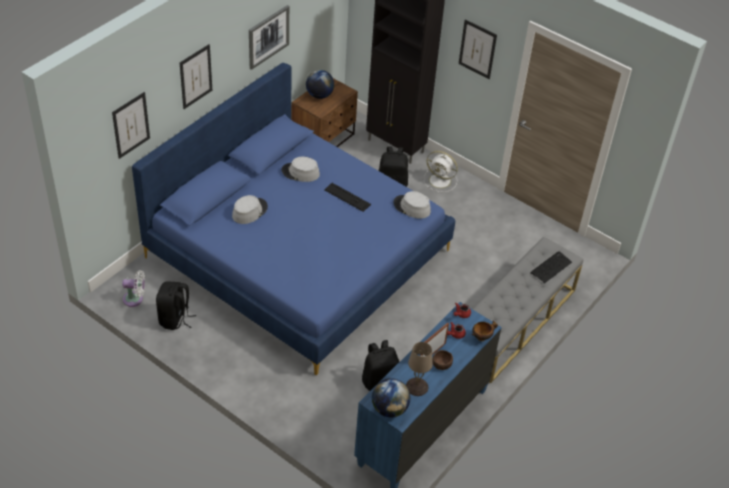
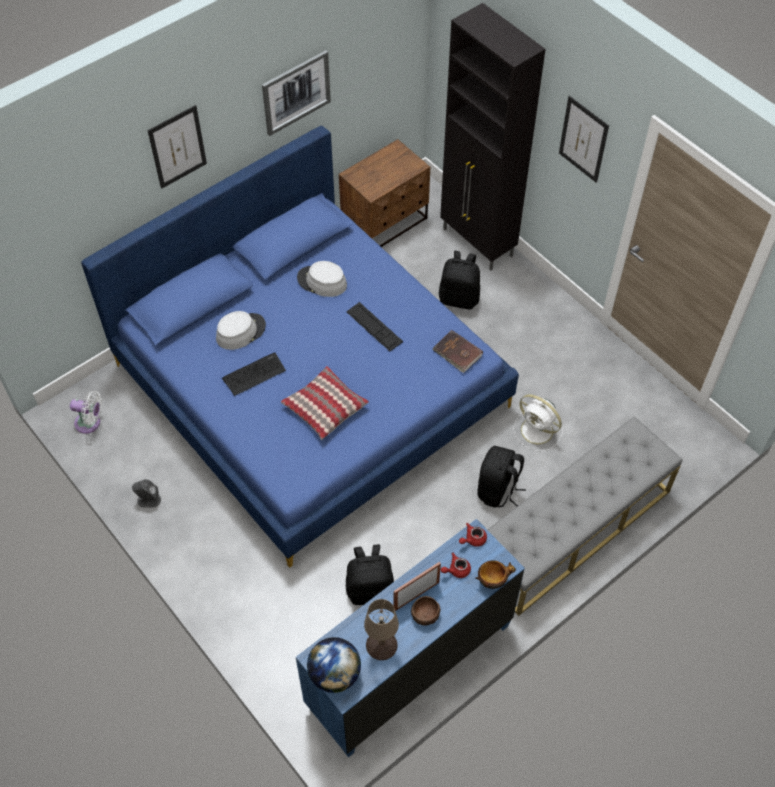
camera: 15 degrees right, 10 degrees up
picture [112,92,150,159] -> none
black backpack [156,281,196,330] -> black backpack moved to [477,446,526,508]
globe [306,70,334,99] -> none
grey hat [394,191,431,219] -> brown book [433,330,483,373]
white fan [424,151,458,192] -> white fan moved to [513,394,563,451]
keyboard [531,251,572,283] -> keyboard moved to [222,353,286,396]
none -> grey speaker [132,479,161,508]
none -> pillow [281,366,369,440]

